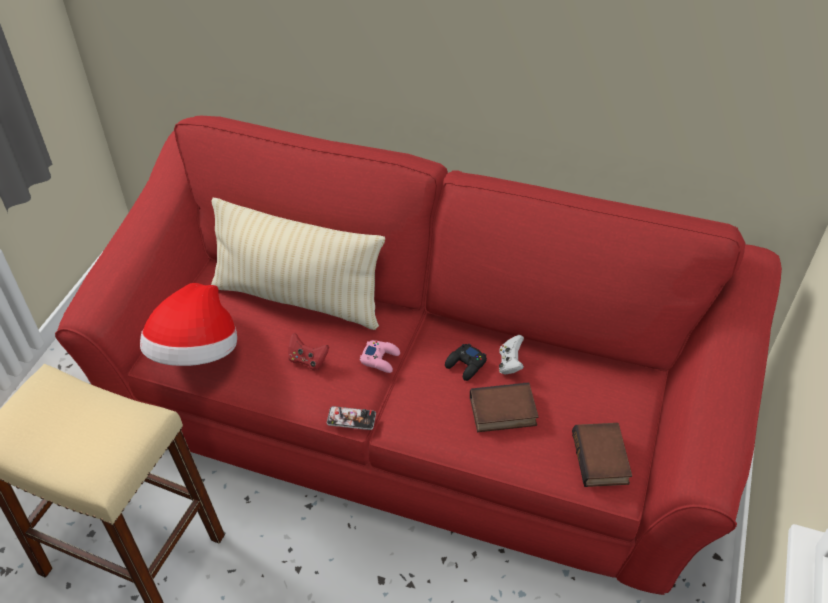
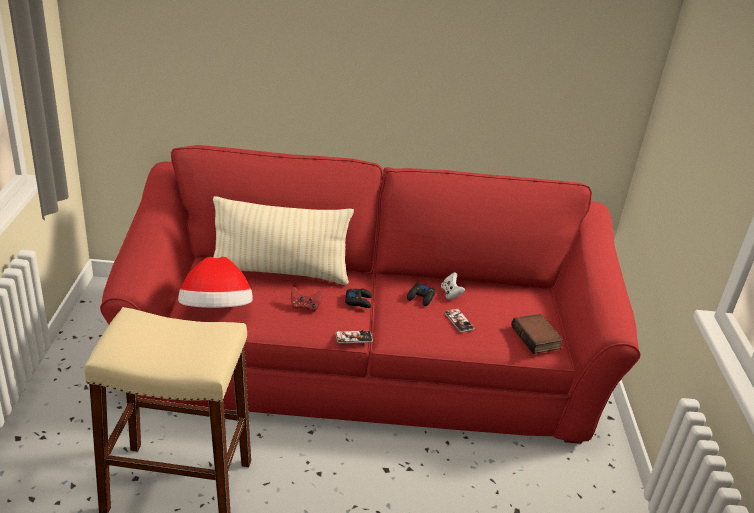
camera: 20 degrees left, 15 degrees down
pink game controller [360,340,400,373] -> black game controller [345,289,372,308]
book [470,382,539,432] -> phone [445,309,474,332]

